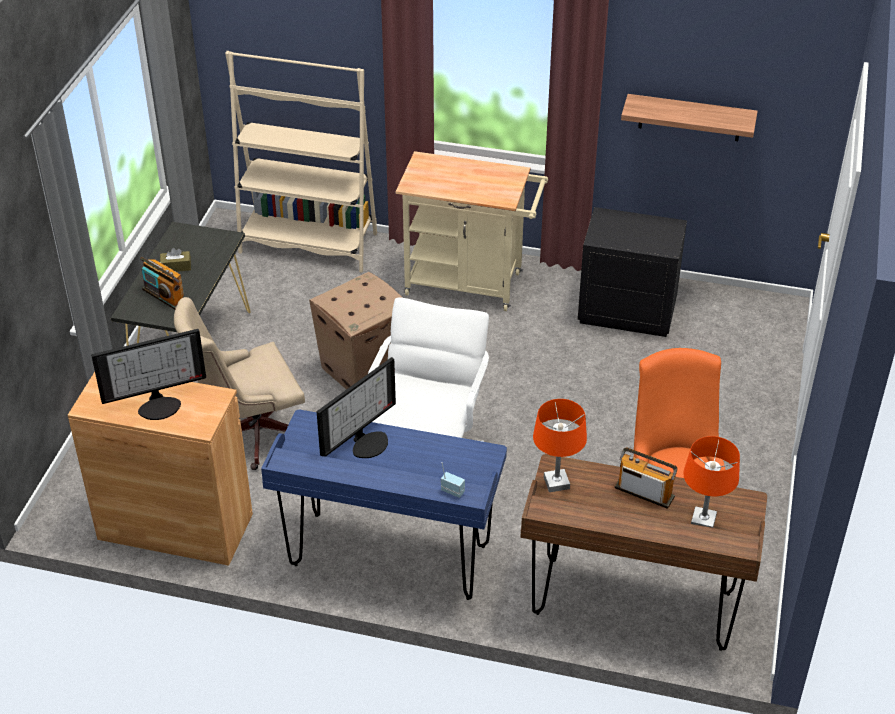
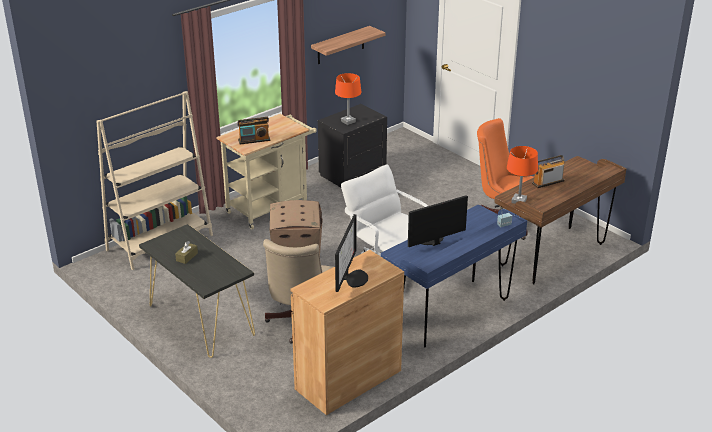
camera: 55 degrees left, 10 degrees down
radio [140,257,184,309] -> radio moved to [238,117,270,145]
monitor [317,357,396,458] -> monitor turned 105 degrees counterclockwise [408,195,468,247]
orange table lamp [683,436,740,528] -> orange table lamp moved to [335,73,361,125]

